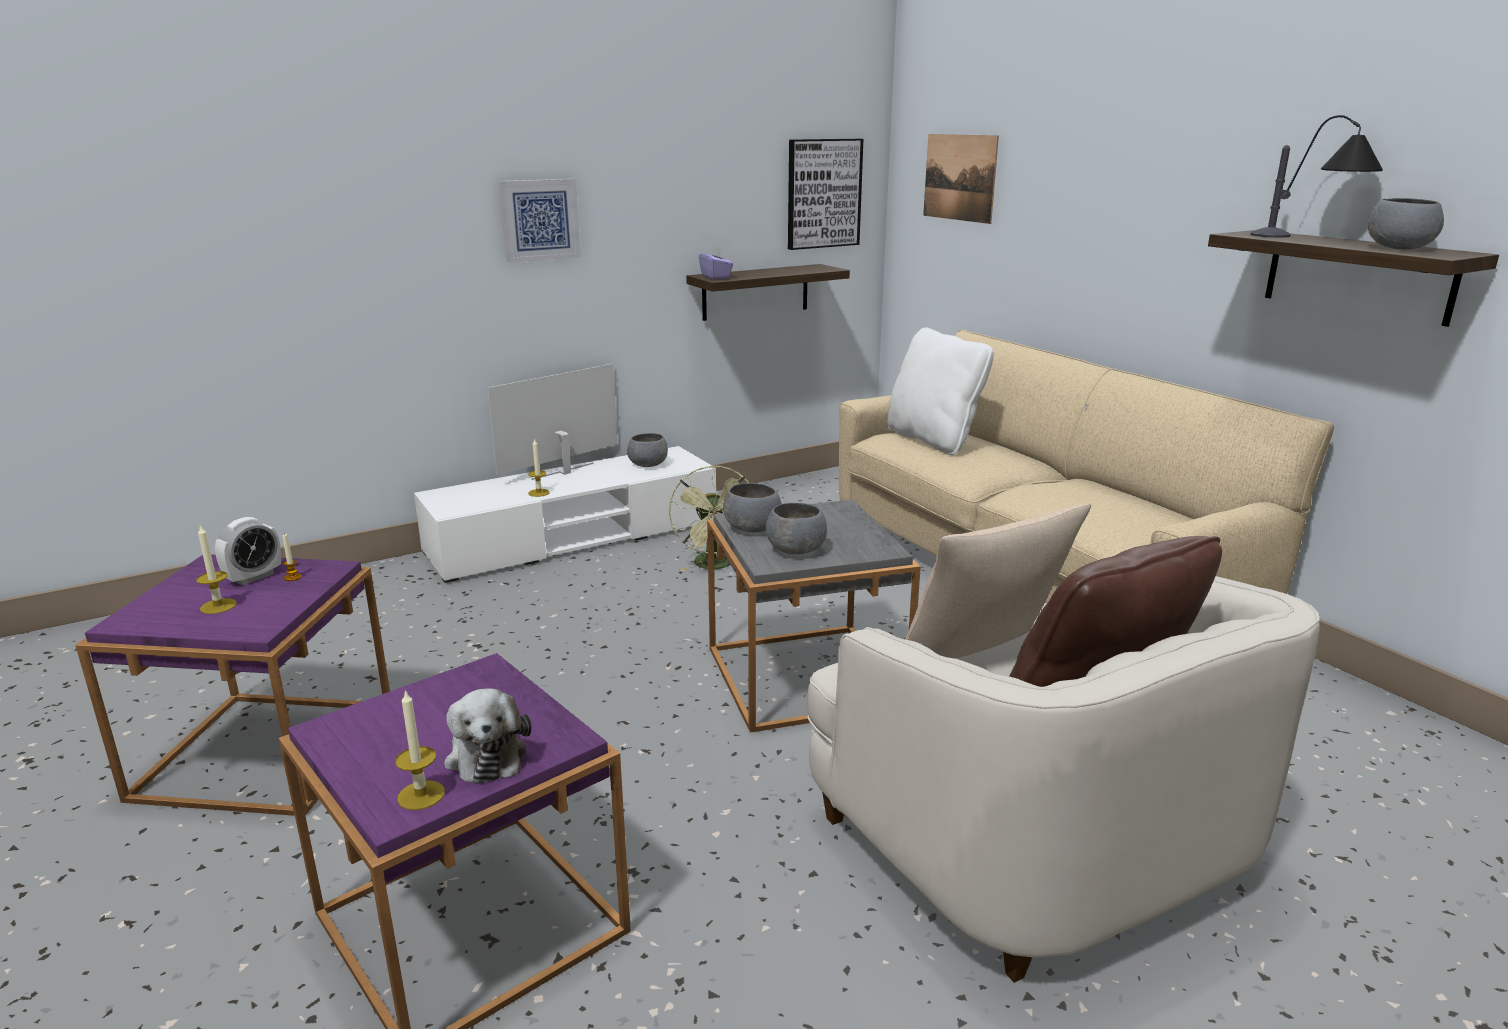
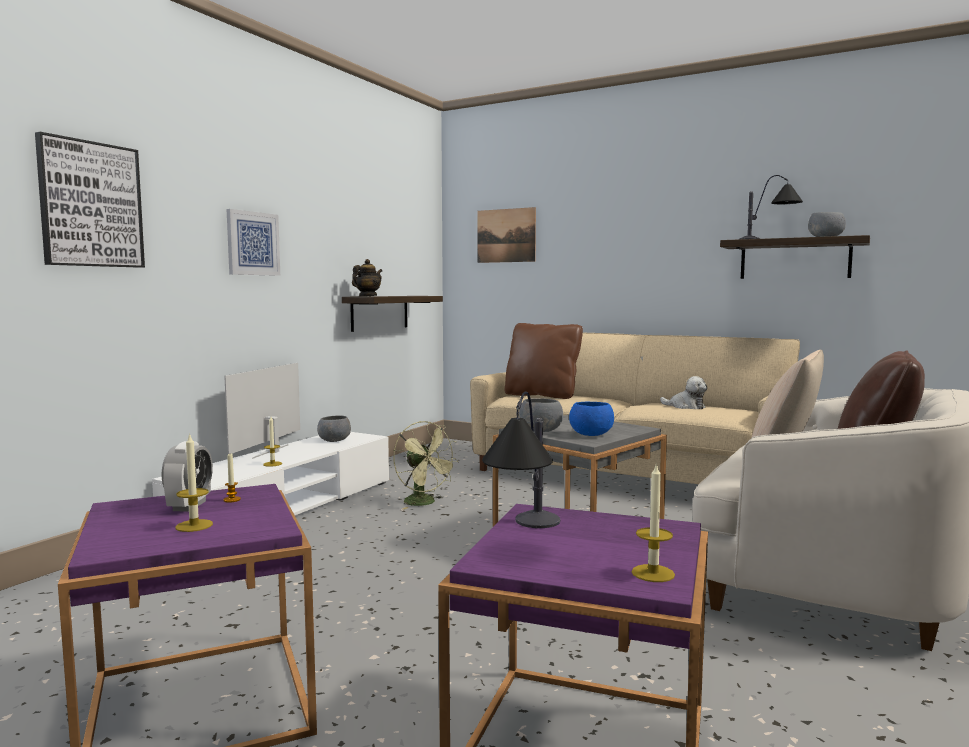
camera: 30 degrees left, 15 degrees down
plush toy [444,688,531,784] -> plush toy moved to [660,376,707,409]
purple tissue box [699,246,733,279] -> teapot [352,259,383,296]
grey bowl [766,503,827,554] -> blue bowl [569,402,614,436]
picture [788,139,863,250] -> picture moved to [35,132,145,268]
white pillow [887,327,994,455] -> brown pillow [505,323,583,399]
none -> table lamp [482,392,560,528]

